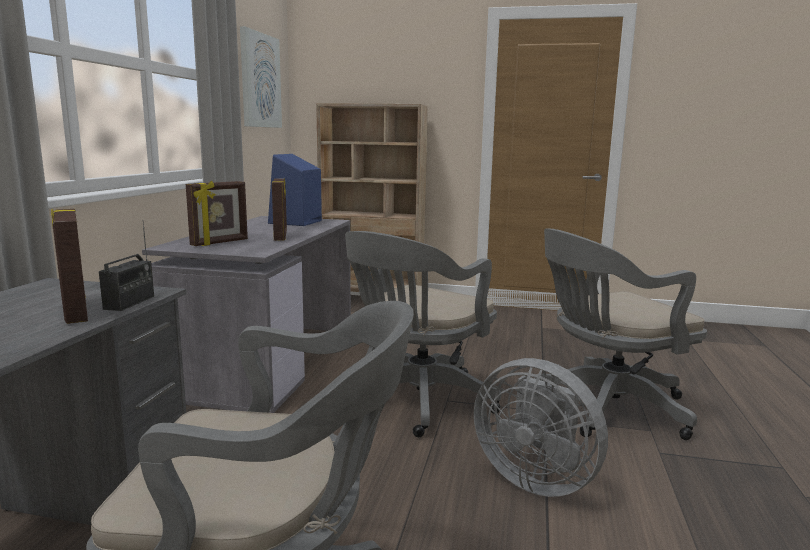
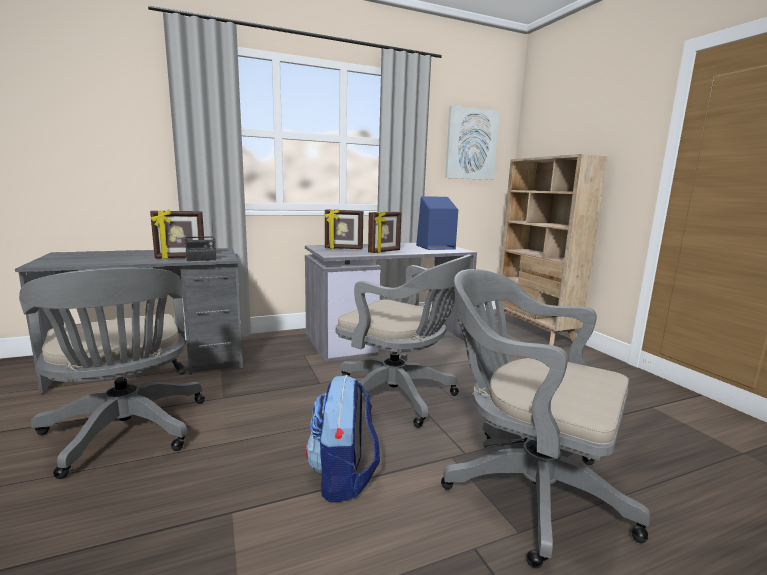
camera: 55 degrees right, 0 degrees up
picture frame [51,209,88,324] -> picture frame turned 135 degrees counterclockwise [150,209,204,259]
grey office chair [345,231,501,437] -> grey office chair turned 150 degrees counterclockwise [336,255,472,428]
grey fan [474,358,608,497] -> backpack [306,375,380,503]

